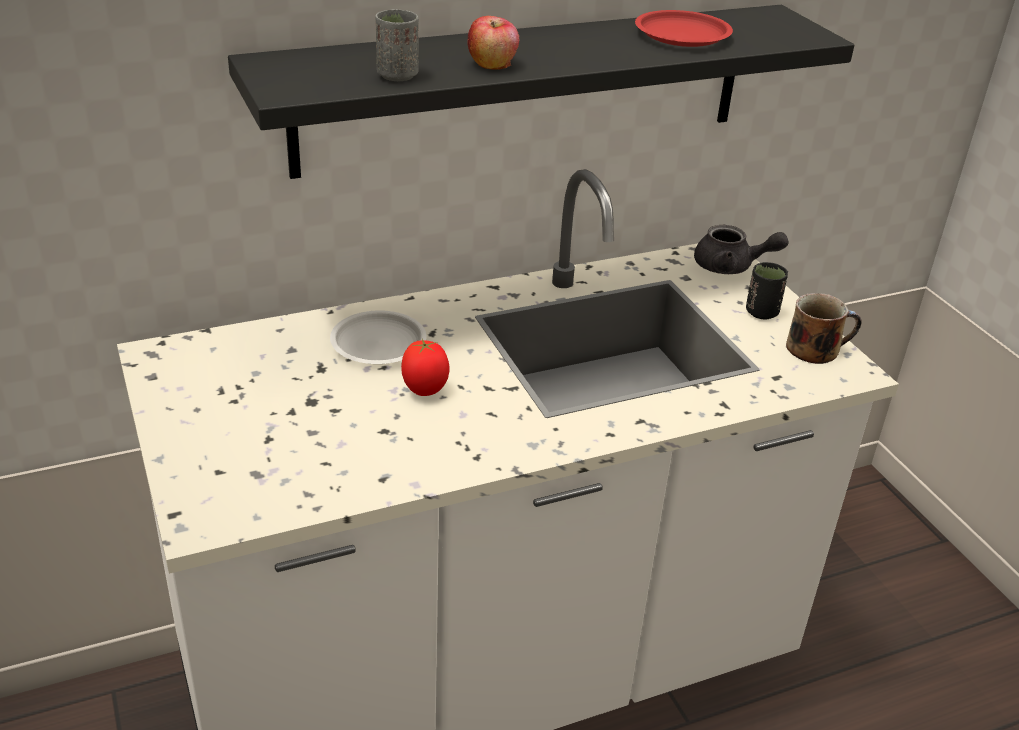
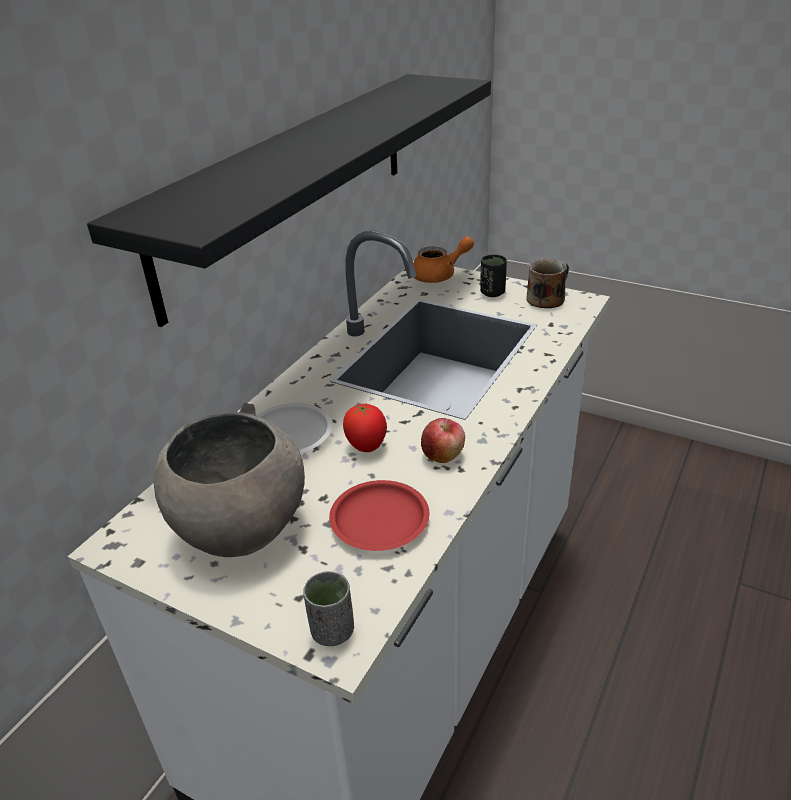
camera: 35 degrees left, 0 degrees up
grey cup [376,9,419,81] -> grey cup moved to [303,571,354,646]
apple [467,16,519,70] -> apple moved to [421,418,465,463]
red plate [635,10,733,47] -> red plate moved to [329,480,429,551]
grey teapot [694,225,789,274] -> orange teapot [413,236,474,283]
none -> grey bowl [154,403,305,557]

